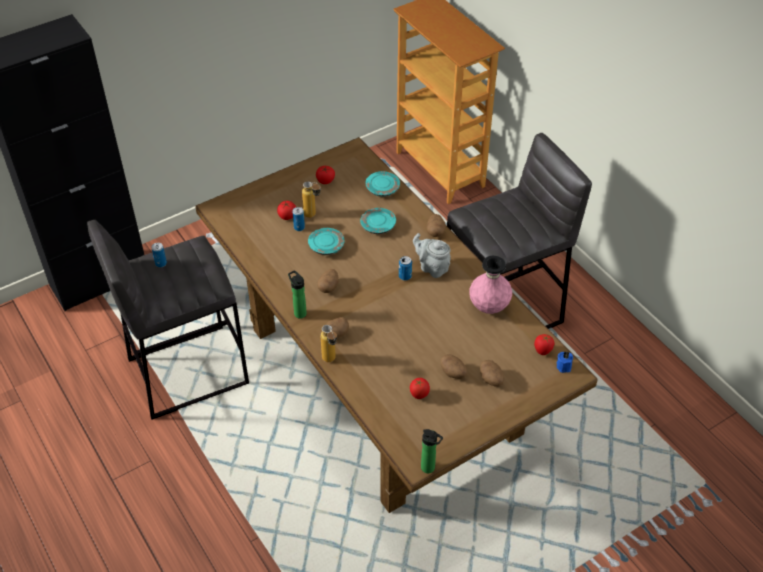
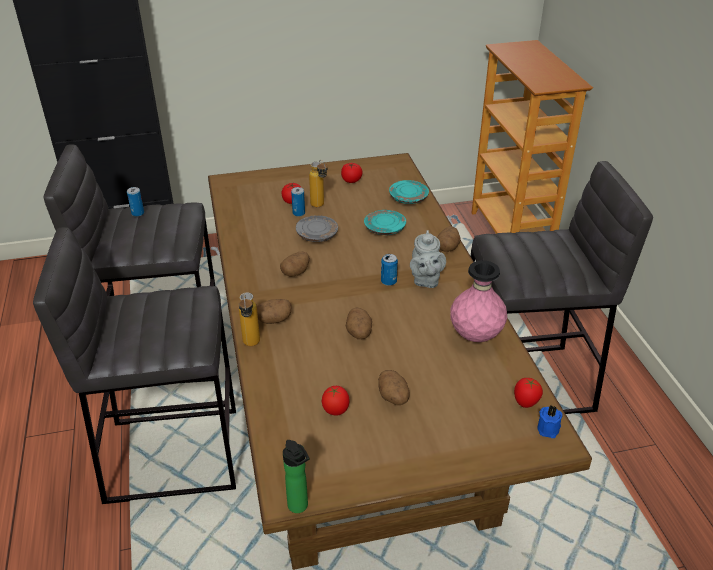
camera: 20 degrees right, 10 degrees down
bottle [288,270,307,319] -> none
turquoise plate [308,228,345,255] -> grey plate [296,216,338,242]
grey teapot [413,233,451,278] -> grey teapot turned 150 degrees counterclockwise [410,230,446,288]
potato [480,360,504,387] -> potato moved to [346,308,372,339]
none -> grey stool [33,227,236,504]

